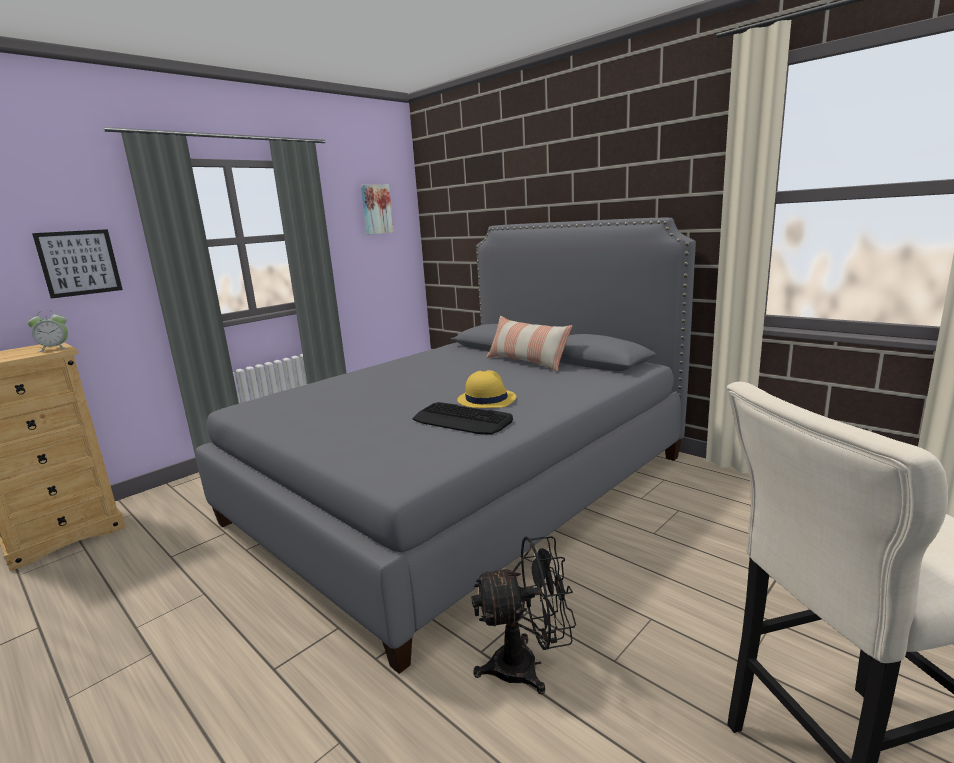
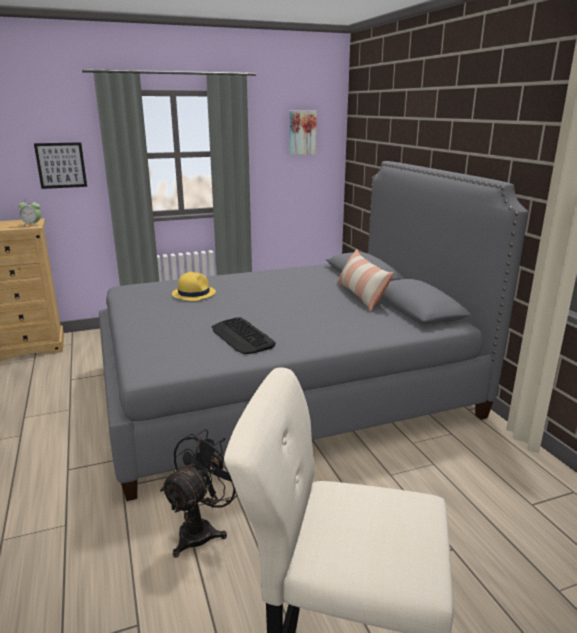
camera: 25 degrees right, 5 degrees up
yellow hat [457,370,516,408] -> yellow hat moved to [172,272,216,301]
black fan [471,536,576,694] -> black fan turned 75 degrees counterclockwise [160,429,237,558]

